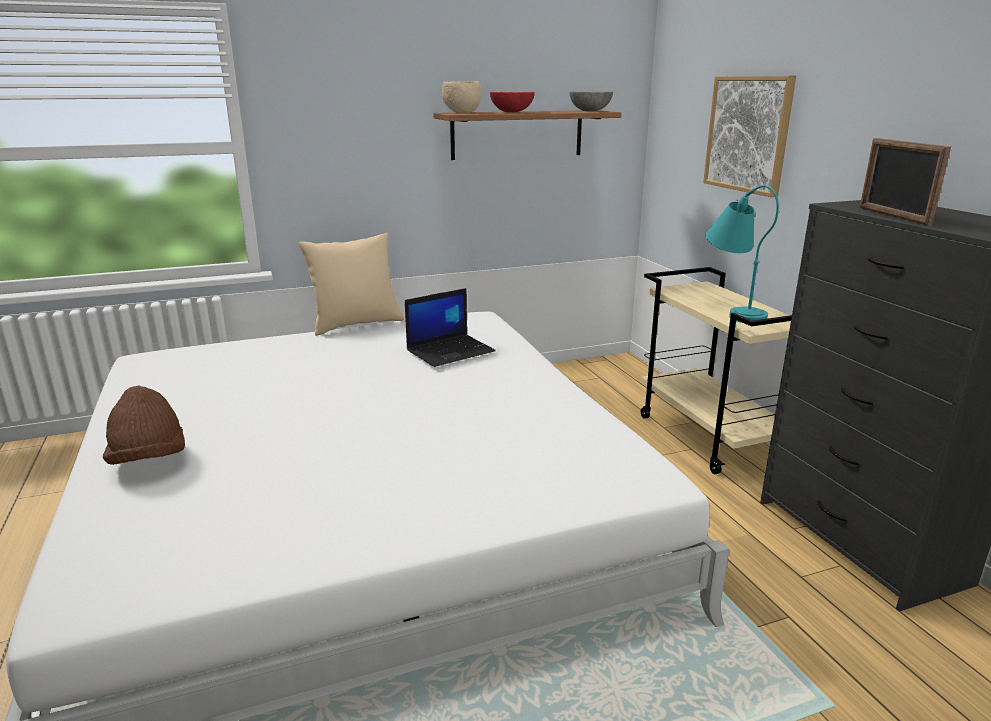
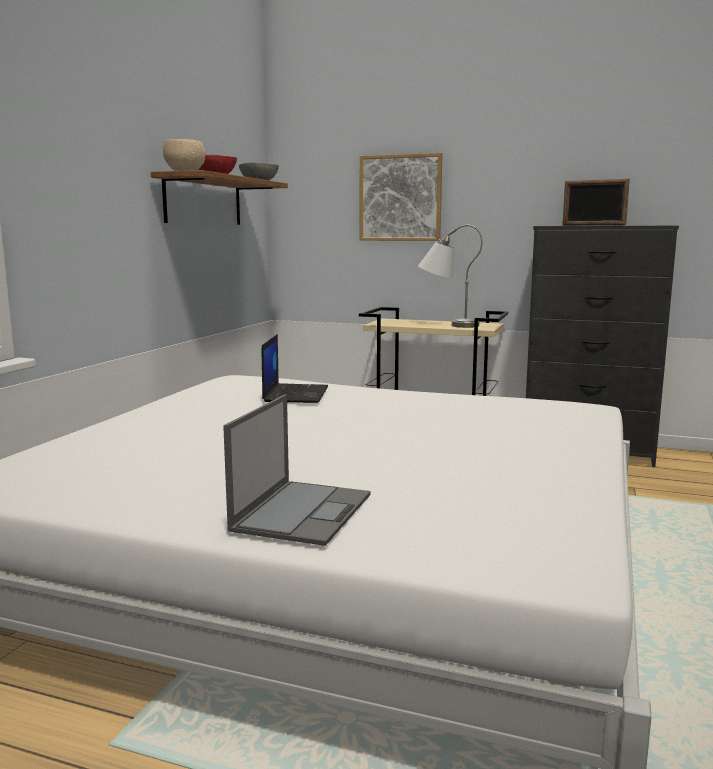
camera: 50 degrees left, 10 degrees down
brown hat [103,386,185,465] -> laptop [223,395,371,546]
beige pillow [298,233,404,336] -> none
turquoise table lamp [705,185,779,323] -> grey table lamp [418,225,483,328]

